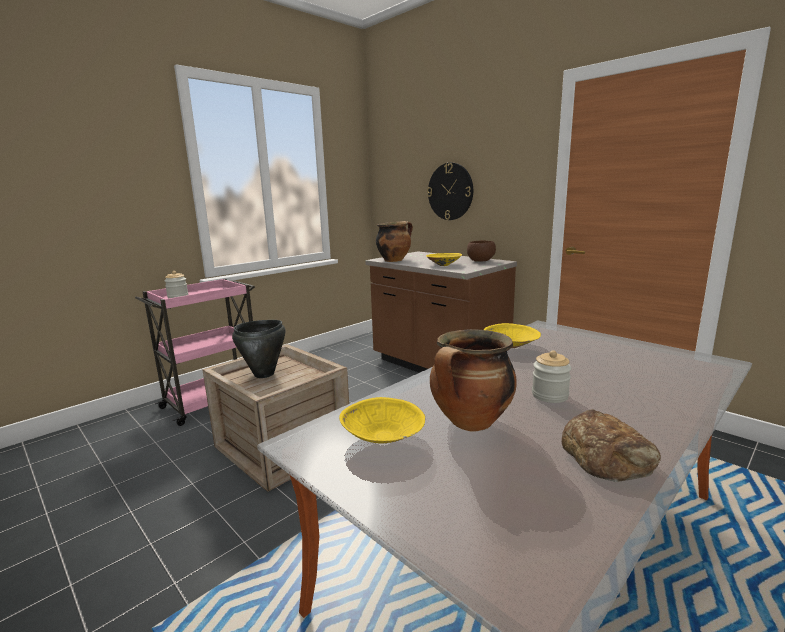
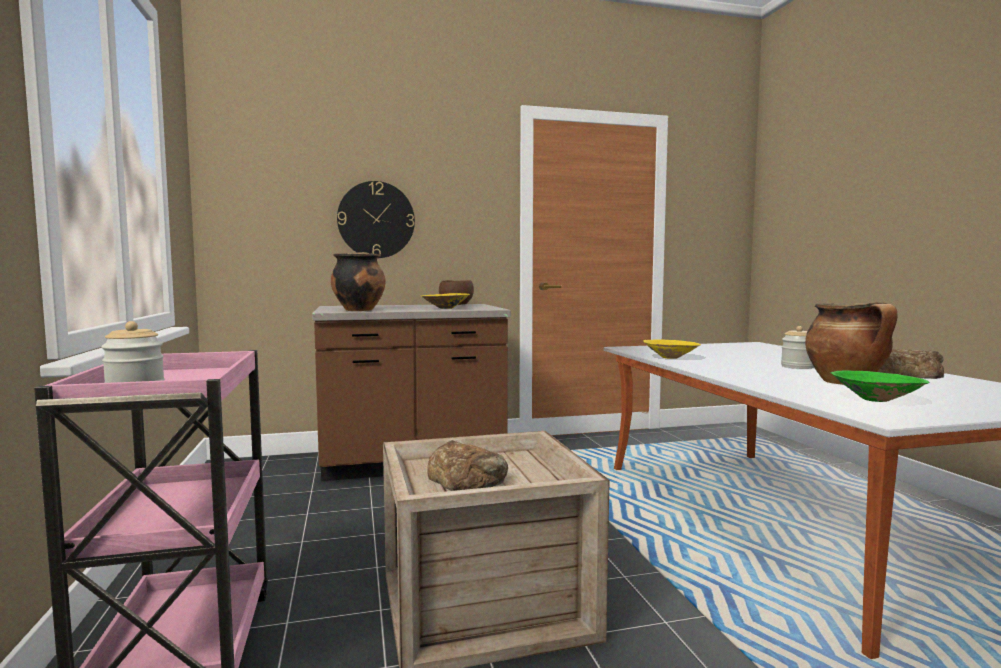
camera: 60 degrees left, 10 degrees down
black cooking pot [232,320,286,378] -> bread [427,440,508,491]
yellow bowl [339,397,425,443] -> green bowl [831,370,929,402]

